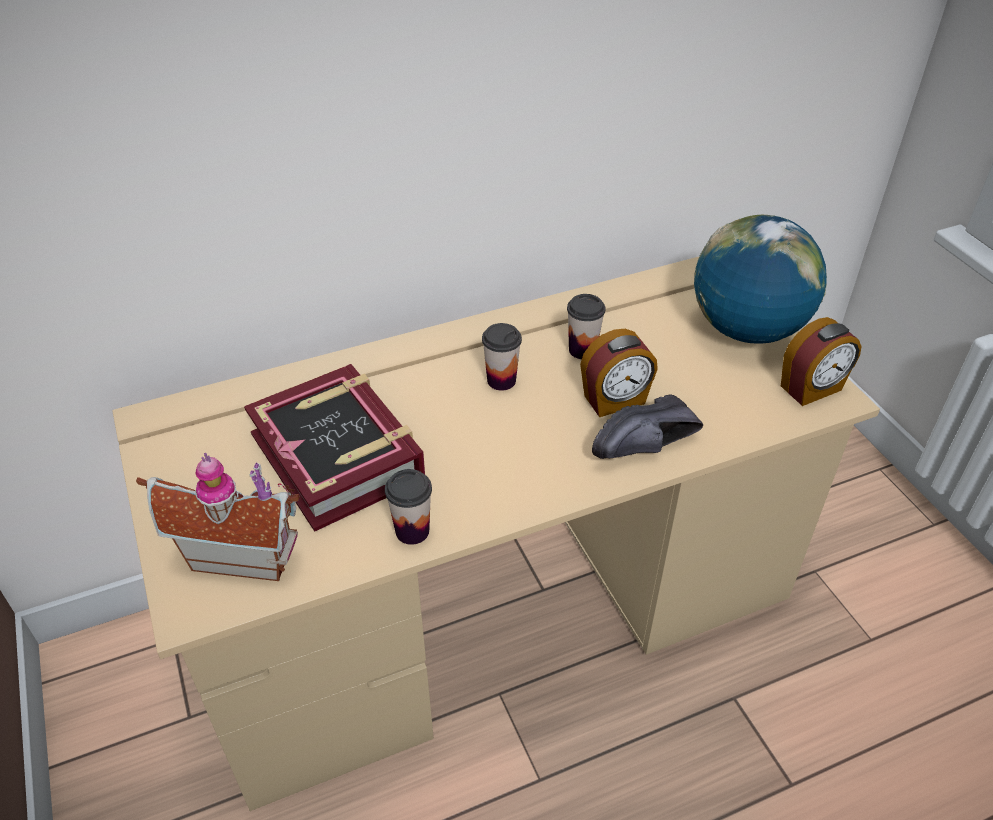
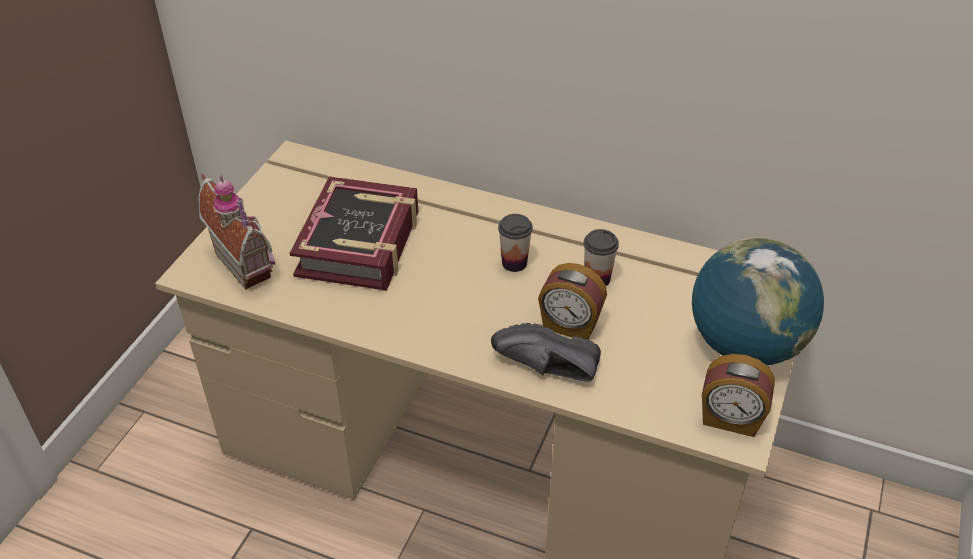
camera: 45 degrees right, 0 degrees up
cup [385,469,432,545] -> none

